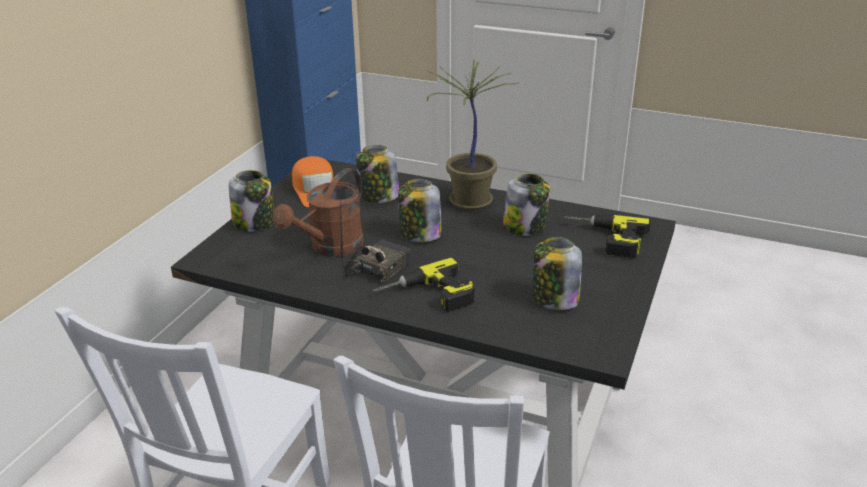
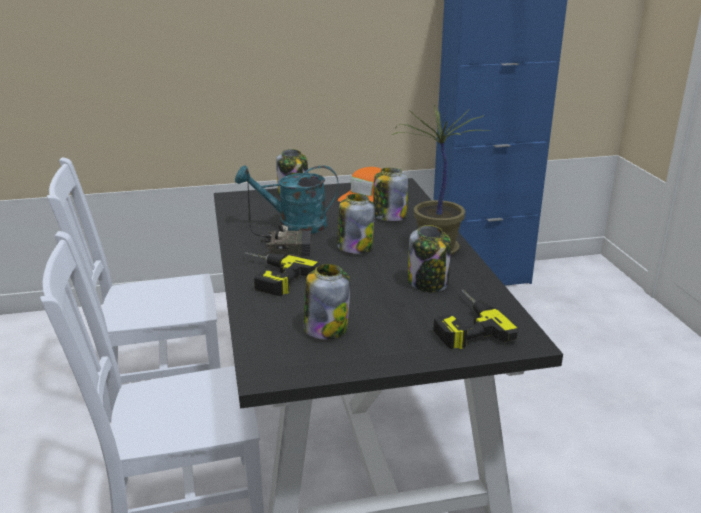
camera: 55 degrees right, 5 degrees down
brown watering can [273,168,364,257] -> turquoise watering can [235,165,338,234]

